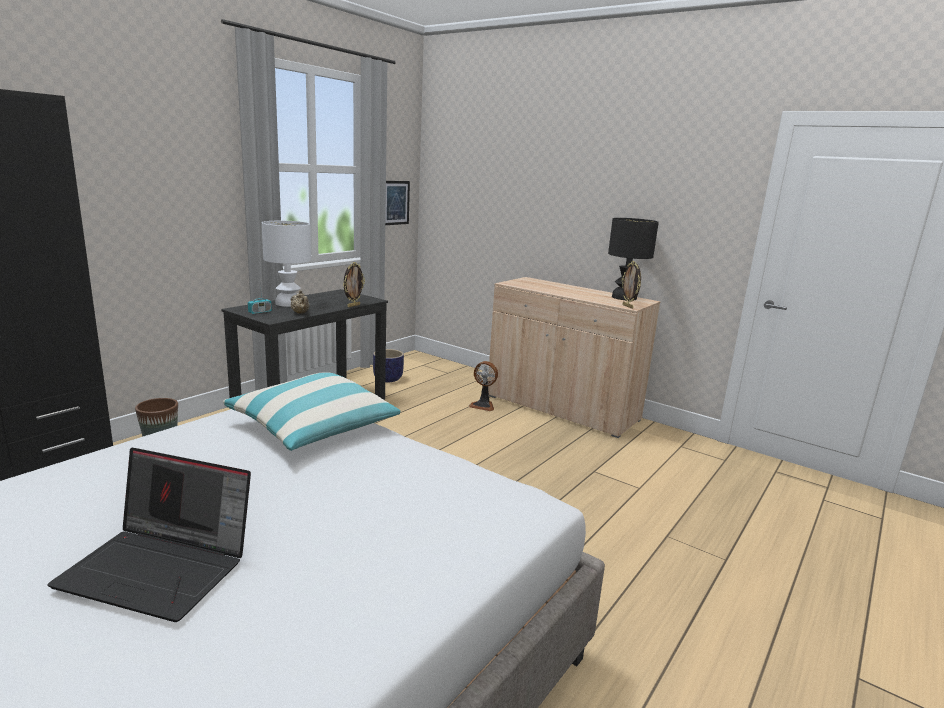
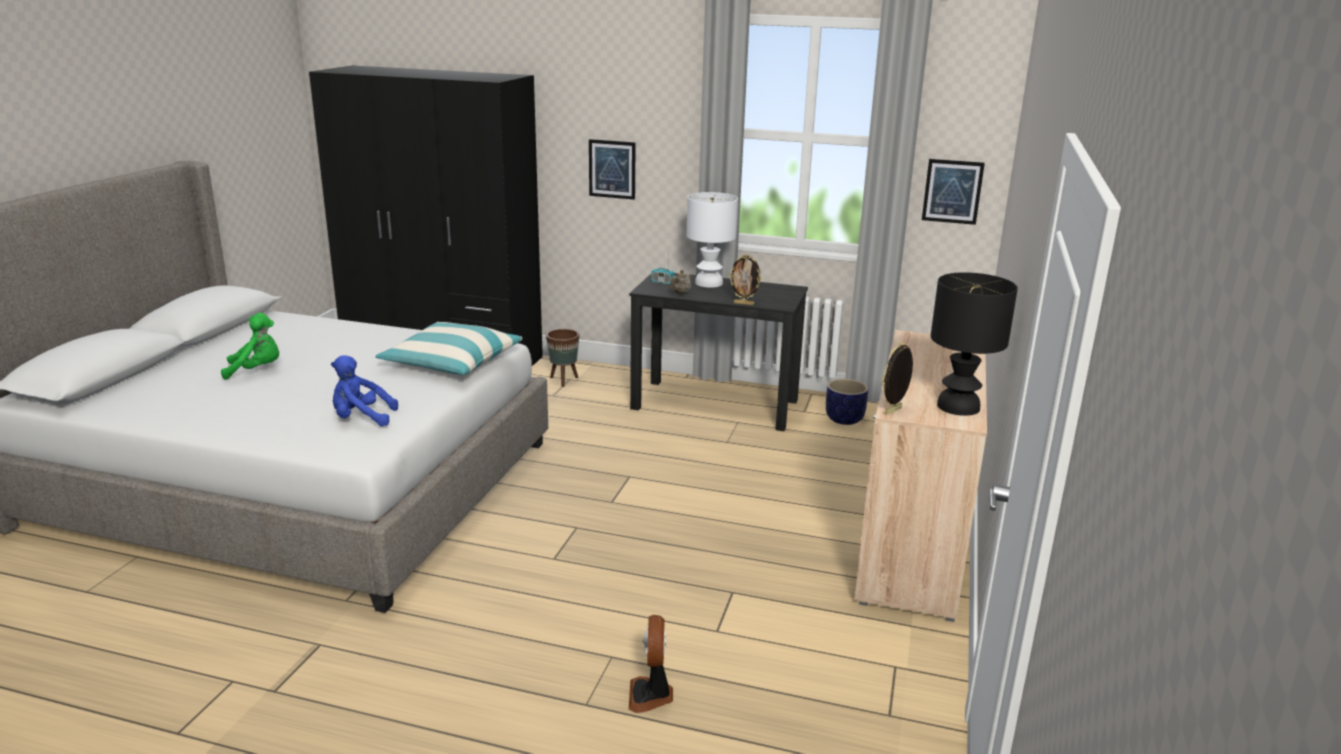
camera: 70 degrees right, 5 degrees up
laptop [47,448,251,622] -> green plush toy [221,313,279,380]
fan [469,361,498,411] -> fan moved to [629,615,673,713]
none -> blue plush toy [331,355,398,426]
none -> picture [589,139,636,200]

